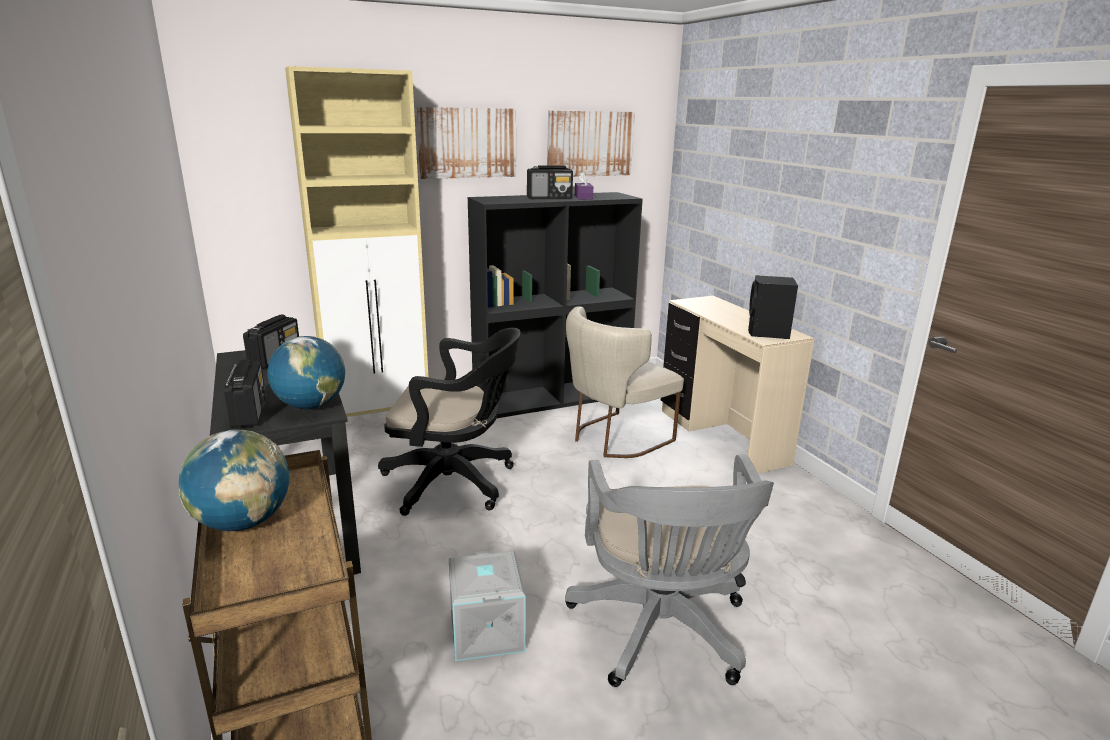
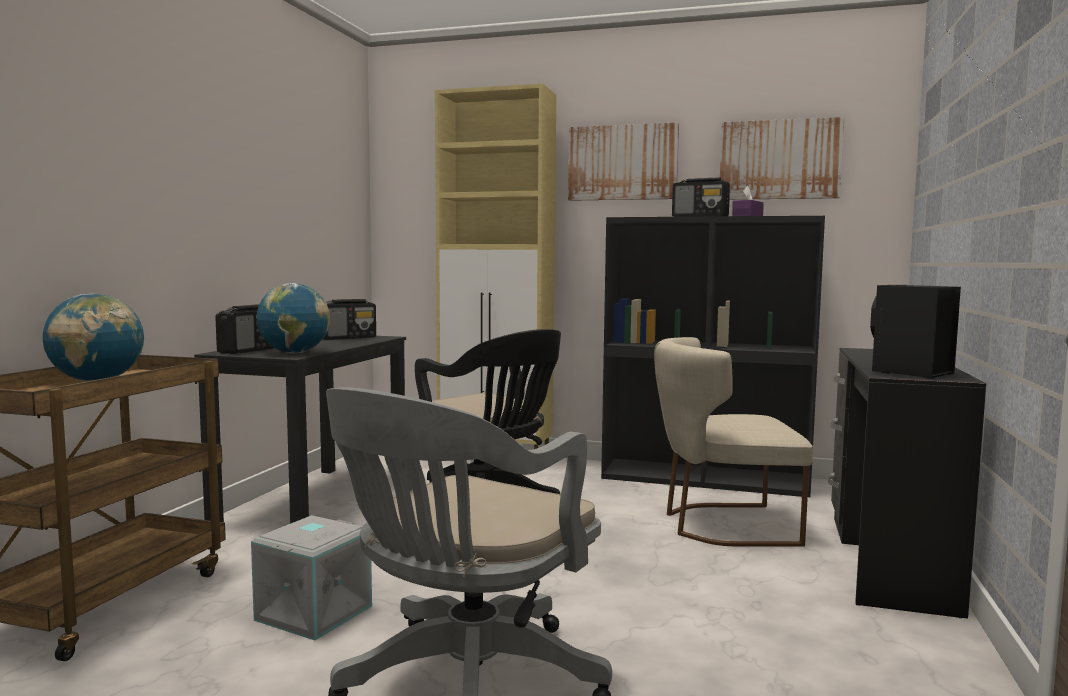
camera: 40 degrees right, 15 degrees down
beige desk [661,296,815,473] -> black desk [828,348,986,619]

